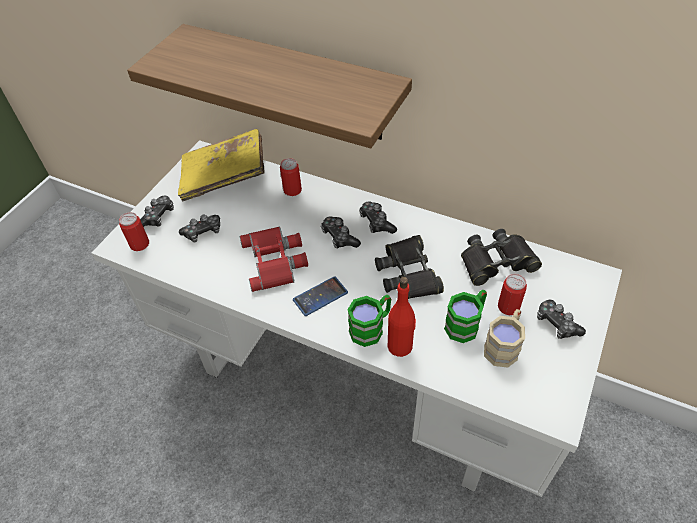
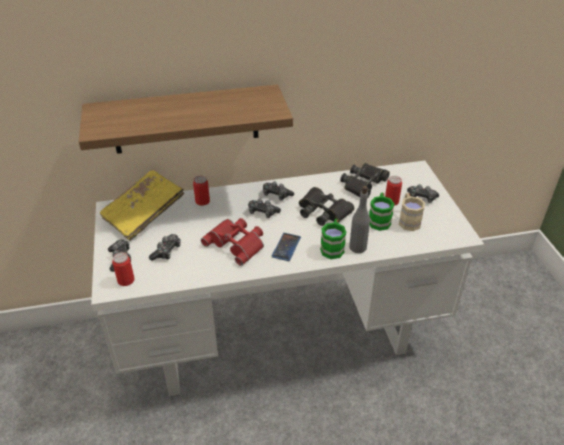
camera: 40 degrees left, 10 degrees down
red bottle [388,277,416,357] -> grey bottle [349,186,370,253]

